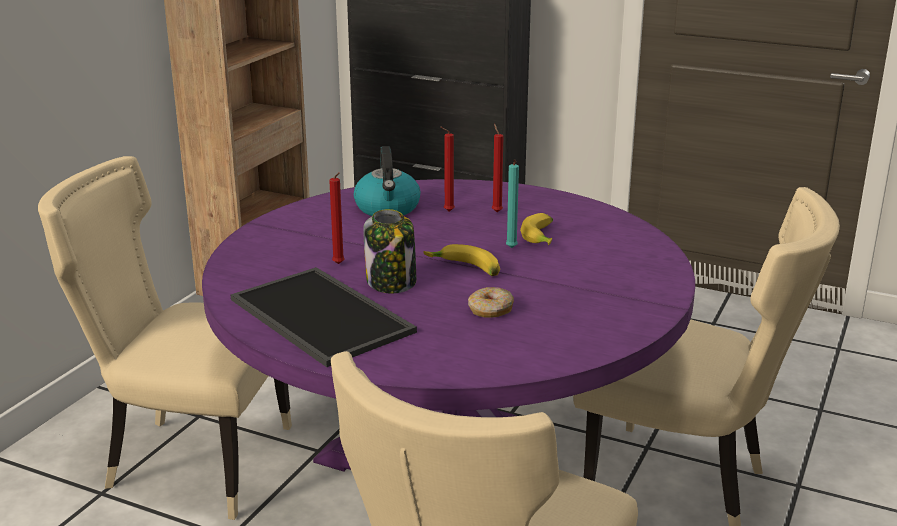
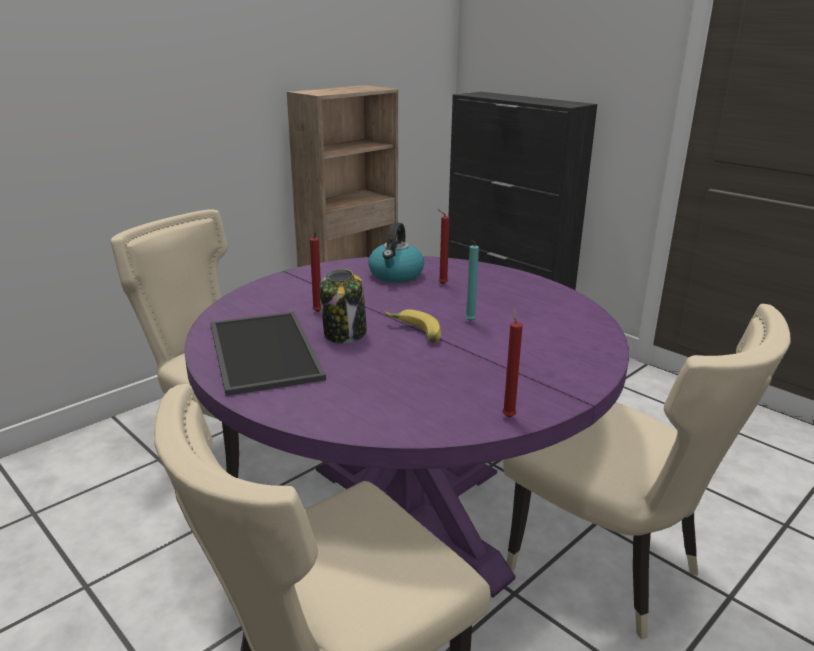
camera: 20 degrees right, 0 degrees up
donut [468,287,514,317] -> none
red candle [492,124,503,212] -> red candle moved to [502,308,523,417]
banana [520,213,553,245] -> none

